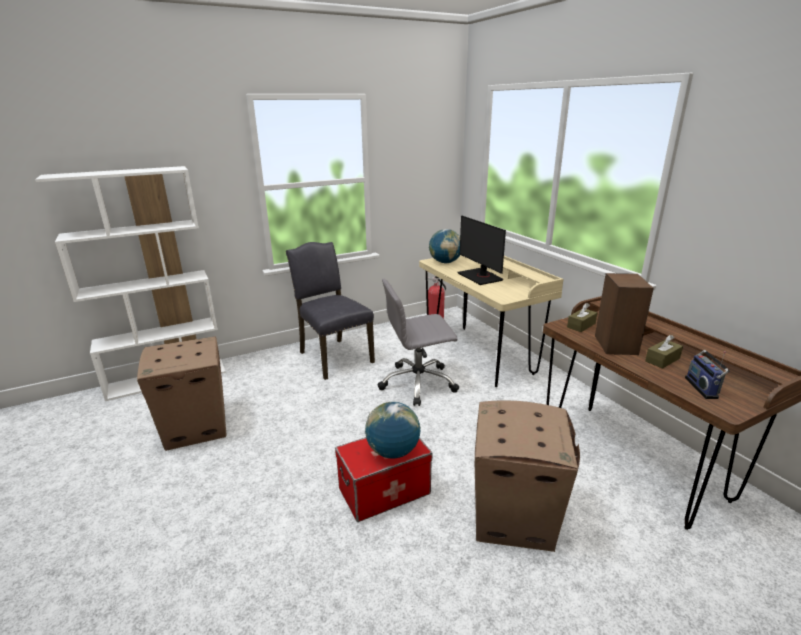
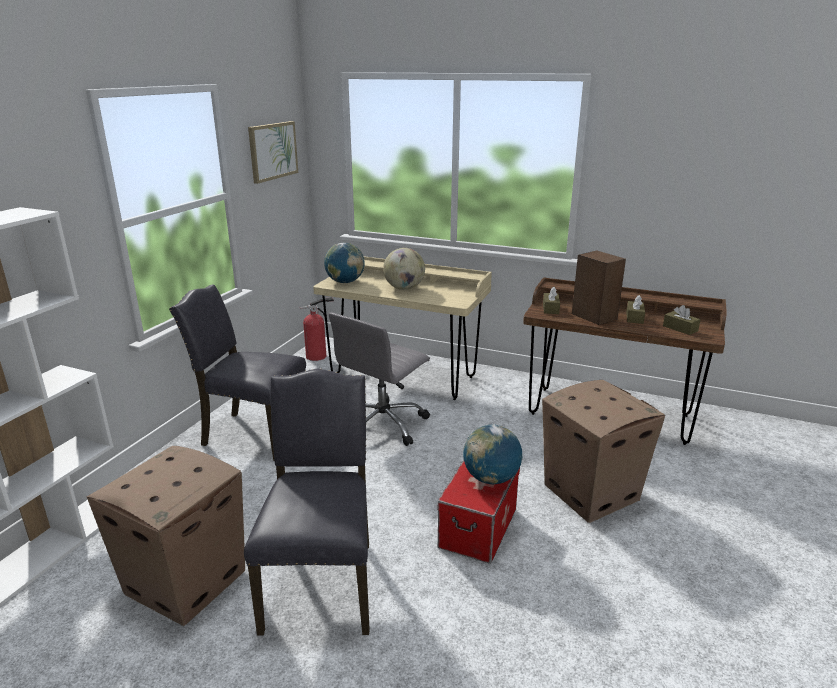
camera: 40 degrees left, 0 degrees up
monitor [457,216,506,285] -> globe [383,248,425,290]
radio [685,350,730,399] -> brown tissue box [663,305,701,335]
none -> grey chair [244,369,370,635]
none -> picture [248,121,298,184]

